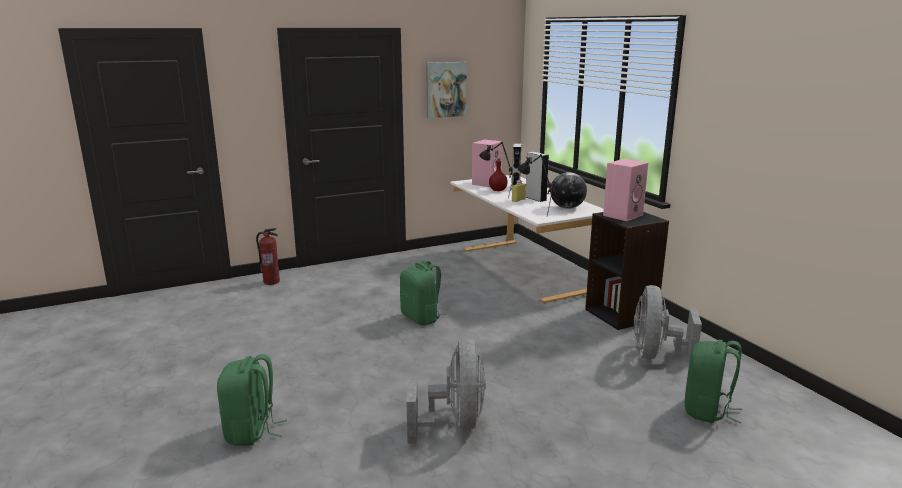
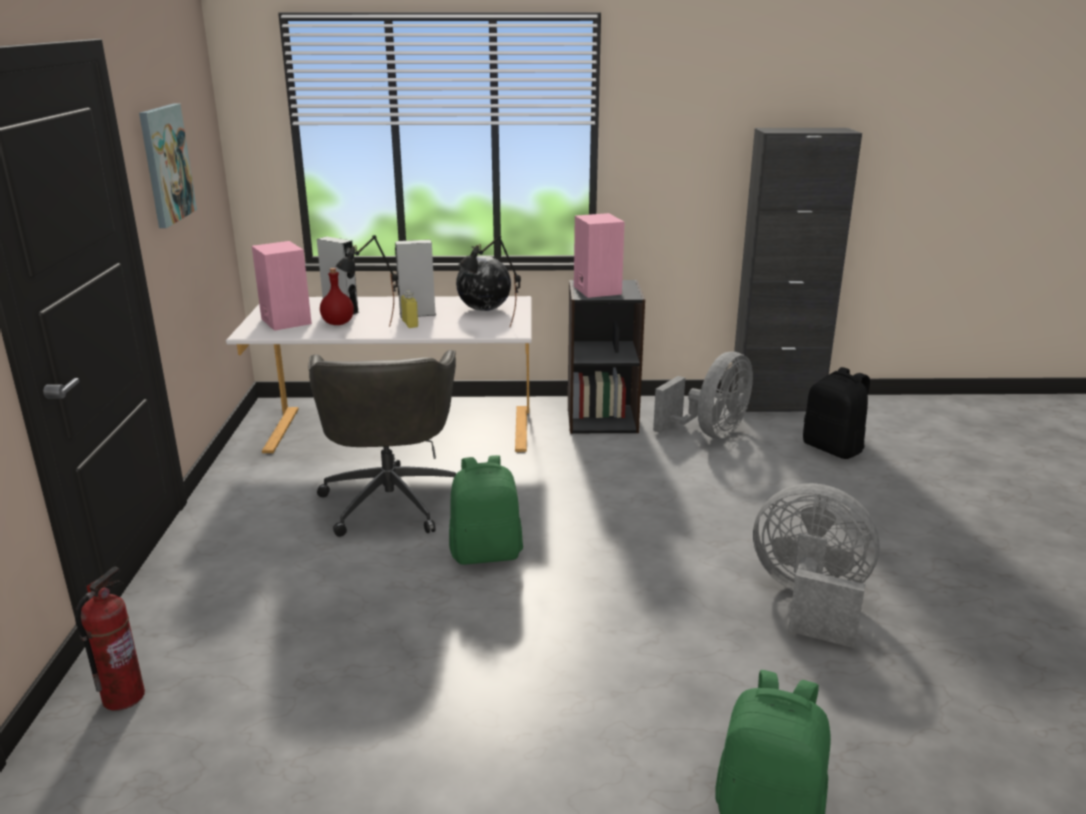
camera: 65 degrees left, 5 degrees up
grey fan [634,285,702,359] -> grey fan turned 90 degrees counterclockwise [653,351,753,439]
green backpack [684,340,742,423] -> black backpack [803,367,870,459]
none -> grey office chair [308,350,456,537]
none -> black cabinet [730,128,862,412]

